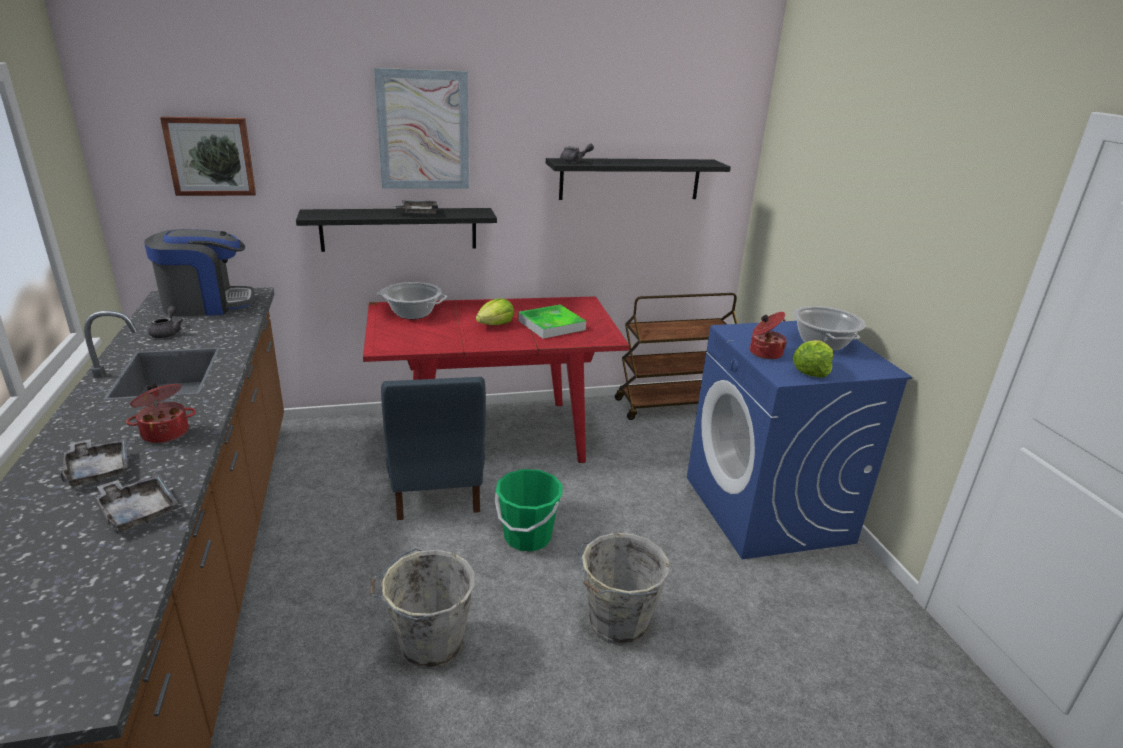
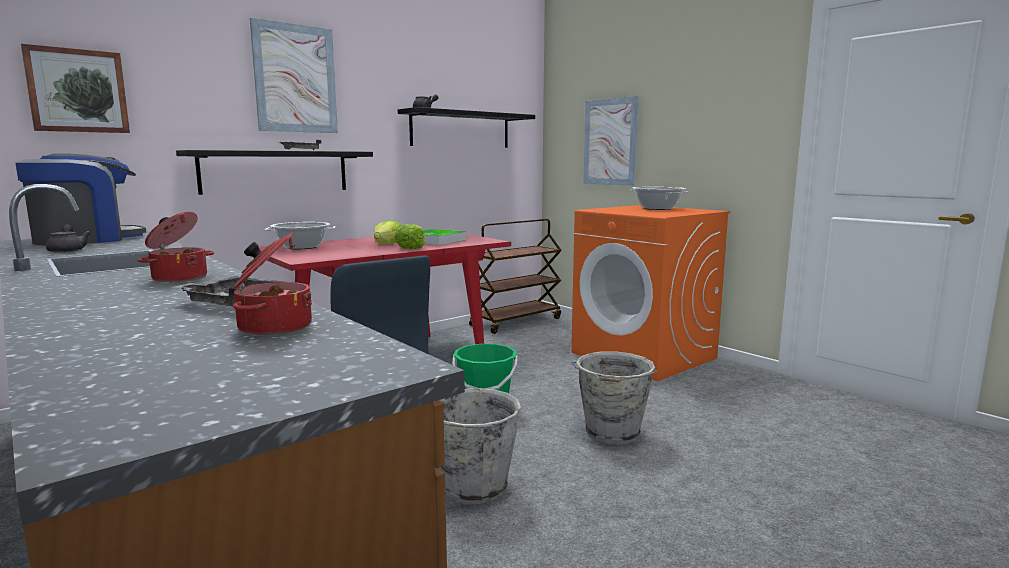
camera: 25 degrees left, 15 degrees down
grey tray [60,438,128,487] -> none
blue washing machine [687,321,912,559] -> orange washing machine [571,205,730,381]
cooking pot [750,312,787,360] -> cooking pot moved to [233,233,312,336]
lettuce [793,340,833,378] -> lettuce moved to [395,224,425,249]
none -> picture [583,96,639,186]

